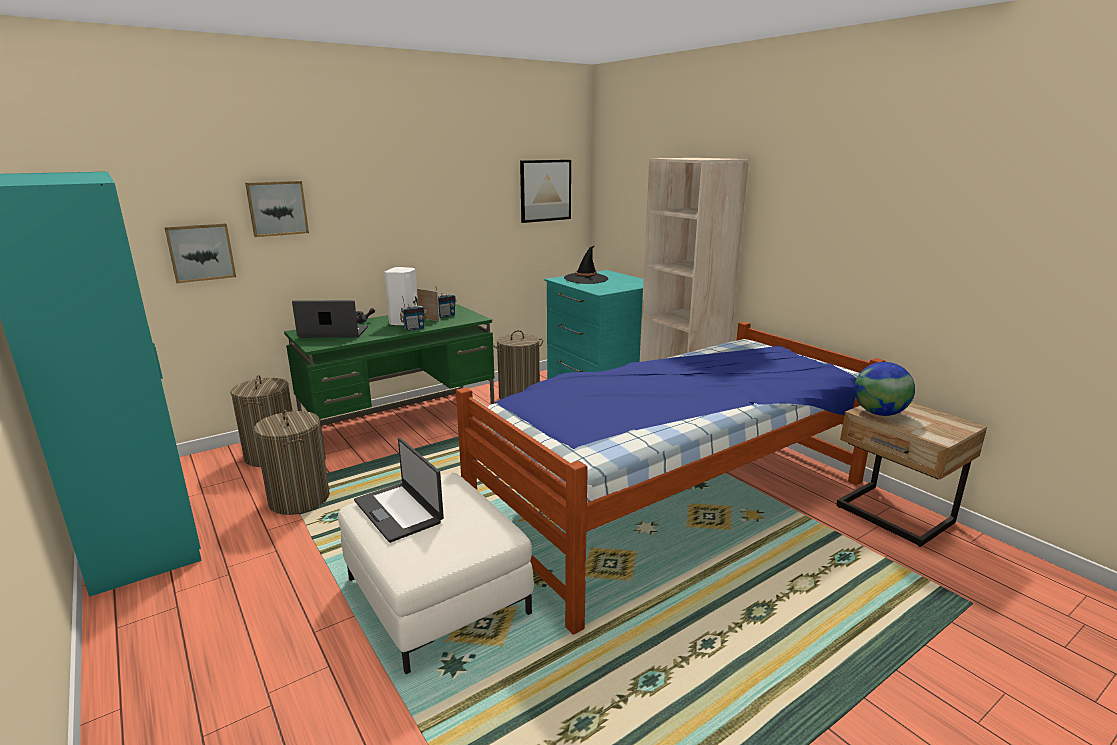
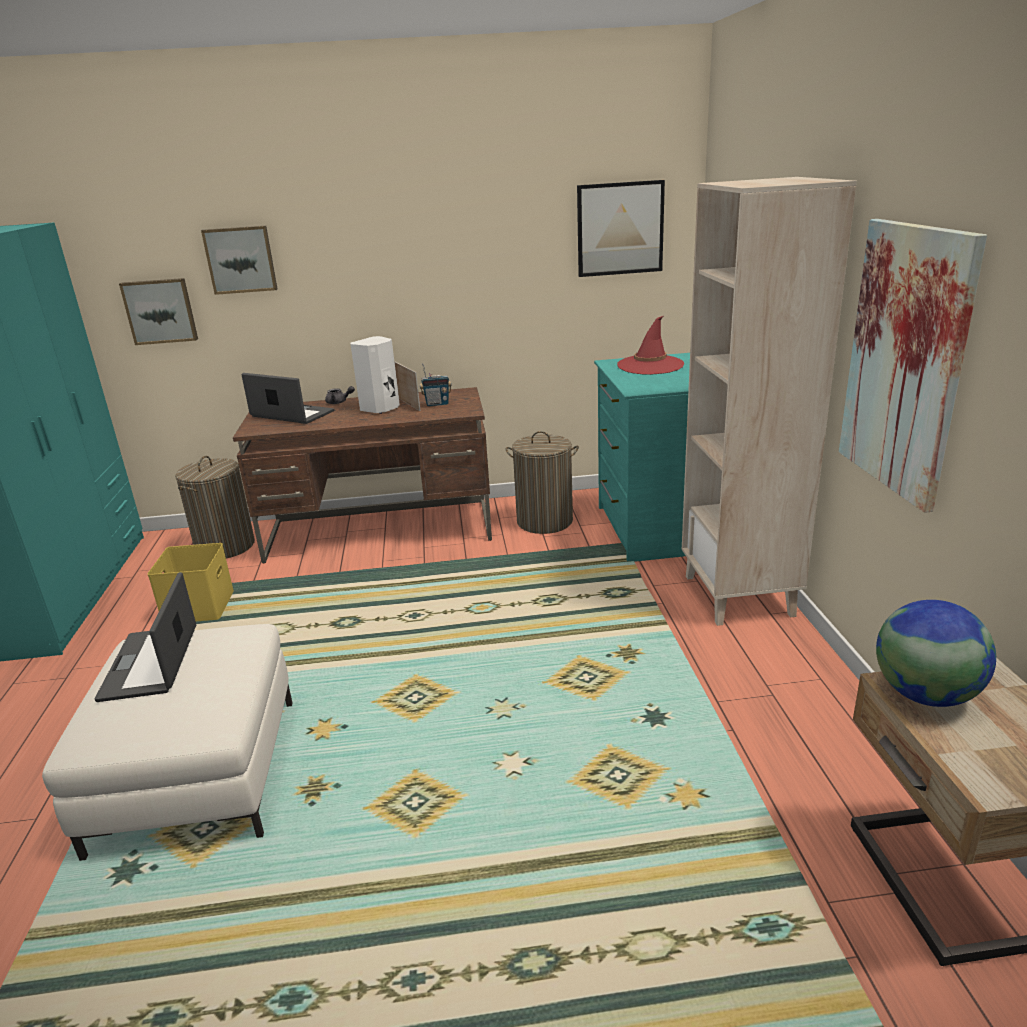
camera: 30 degrees right, 5 degrees up
laundry basket [254,410,330,515] -> yellow storage box [148,543,234,621]
green desk [284,304,494,459] -> brown desk [233,387,492,563]
radio [400,296,426,331] -> none
bed [456,322,886,634] -> none
black hat [564,246,608,284] -> red hat [617,316,684,375]
none -> picture [839,219,987,513]

